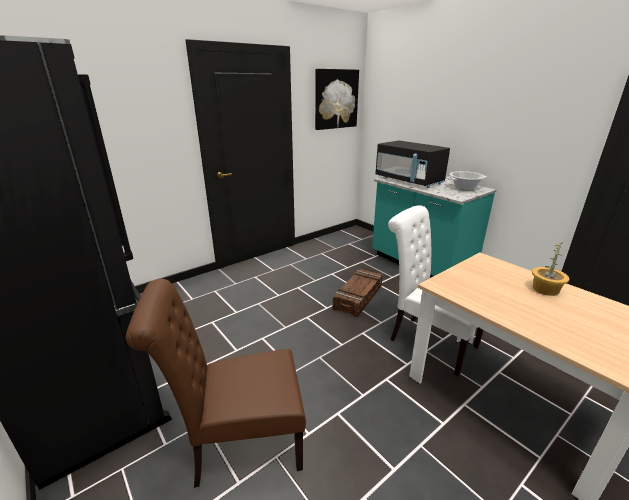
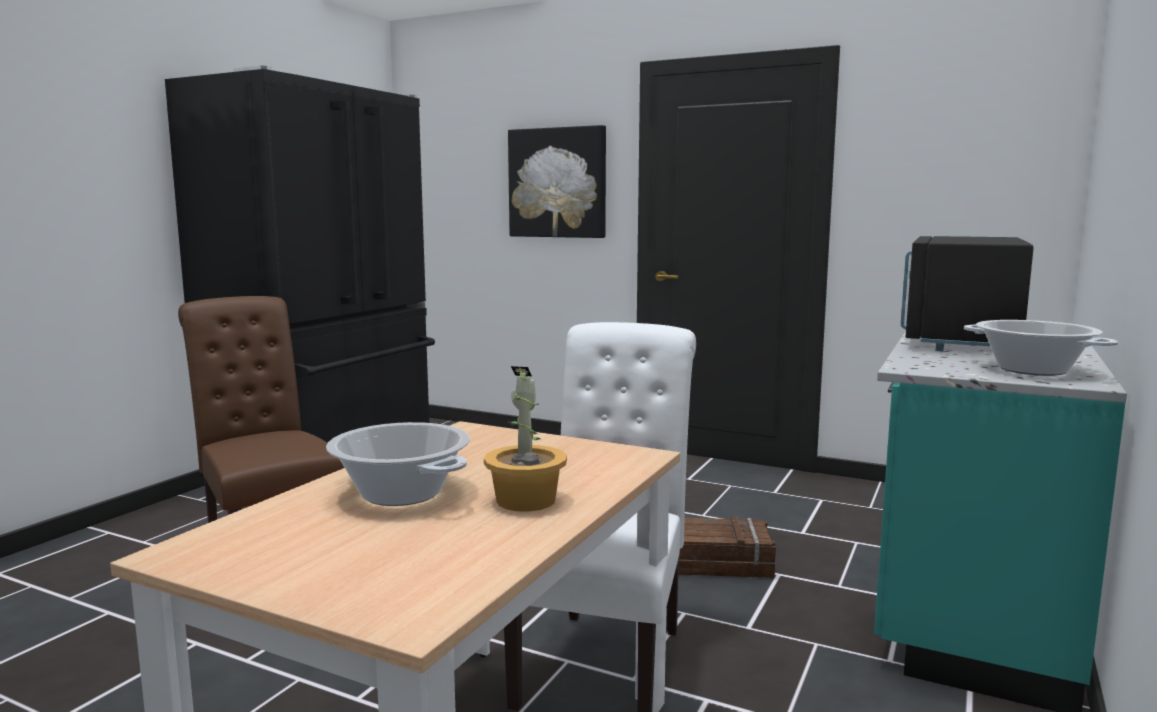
camera: 65 degrees right, 15 degrees down
picture [315,69,359,130] -> picture moved to [508,125,606,238]
none -> cooking pot [326,422,470,506]

